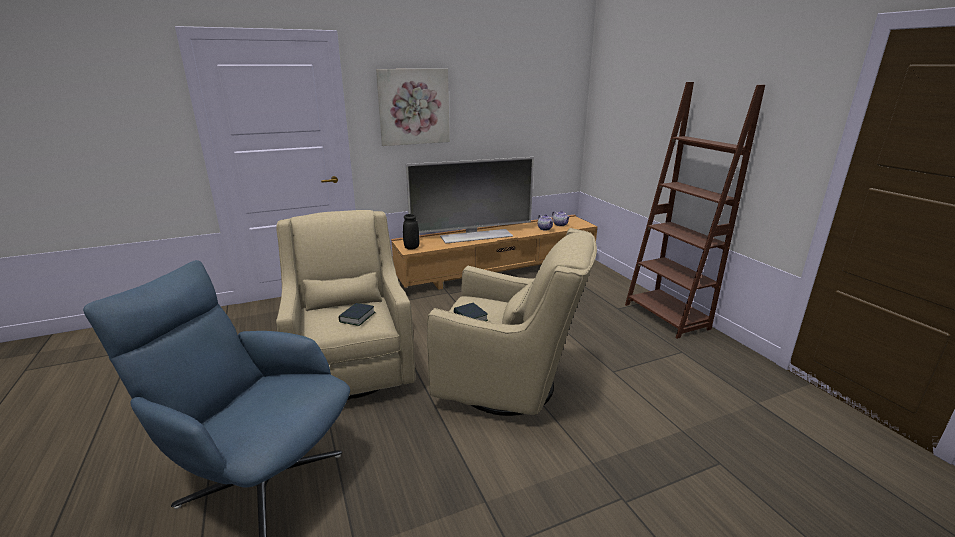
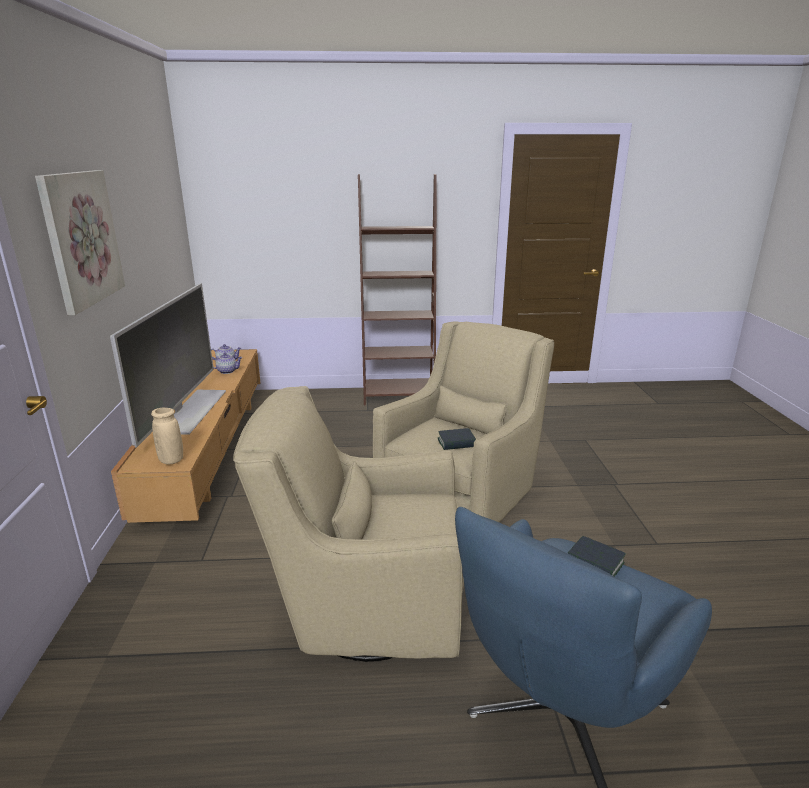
camera: 70 degrees left, 0 degrees up
book [339,303,375,326] -> book moved to [568,536,626,577]
black vase [403,214,419,250] -> beige vase [151,408,183,465]

